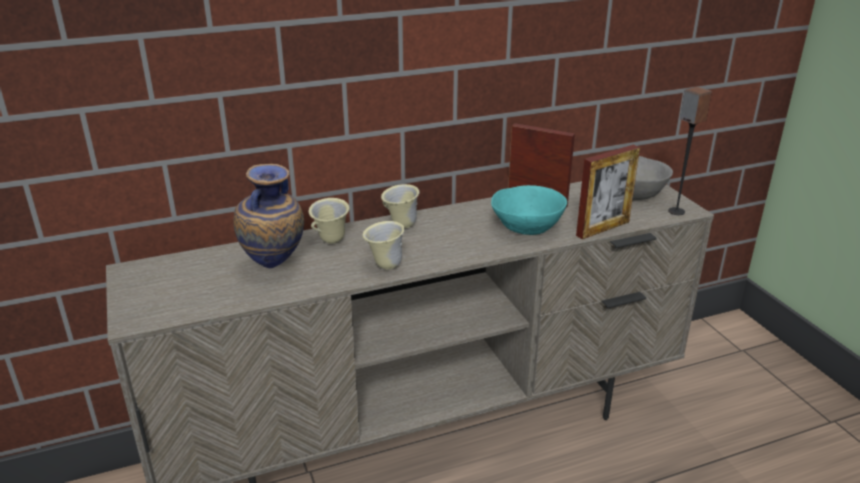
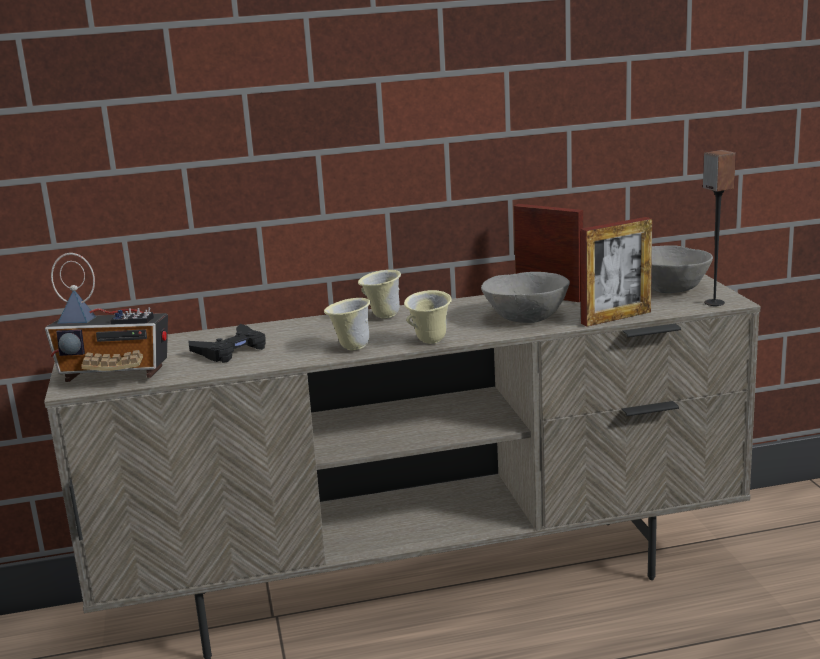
camera: 10 degrees right, 10 degrees down
vase [233,164,304,268] -> black game controller [188,324,266,363]
beige mug [309,198,349,244] -> beige mug moved to [404,290,452,344]
turquoise bowl [491,185,567,235] -> grey bowl [481,272,570,323]
none -> radio [45,253,168,382]

